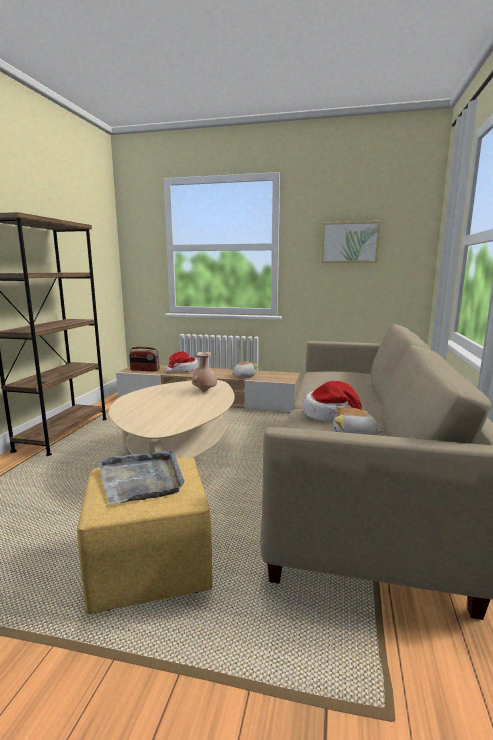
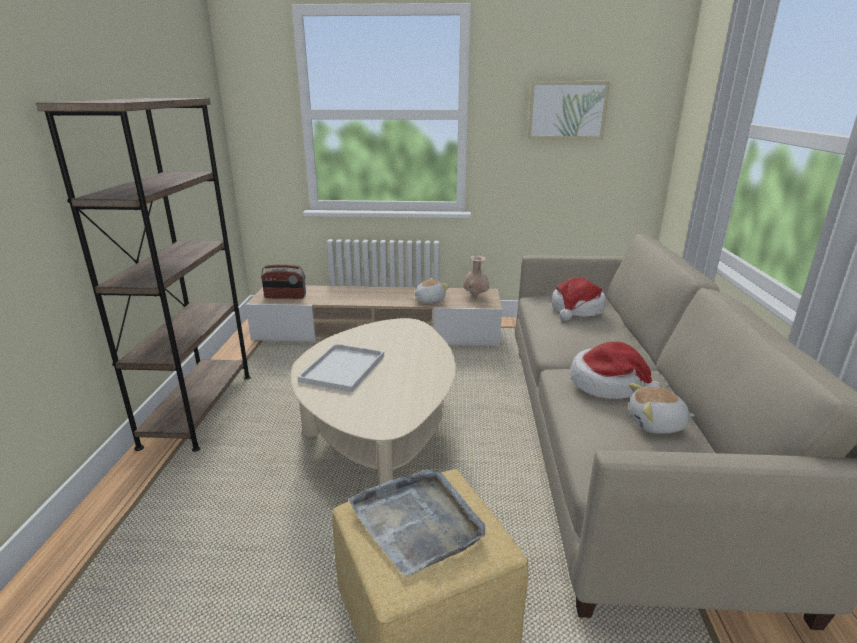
camera: 10 degrees left, 10 degrees up
hat [165,352,199,374] -> hat moved to [552,277,606,321]
beige vase [192,352,217,392] -> beige vase moved to [463,256,489,296]
none -> white tray [298,344,384,392]

